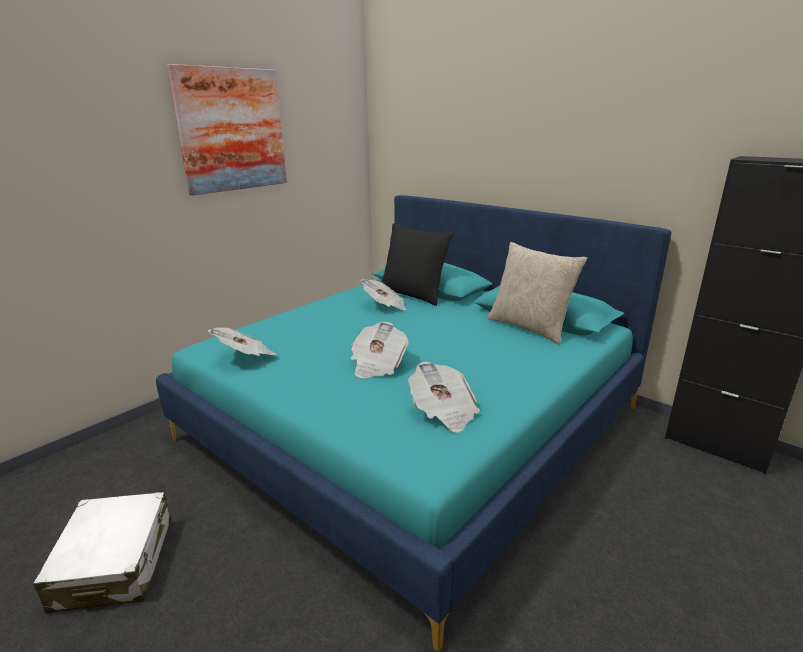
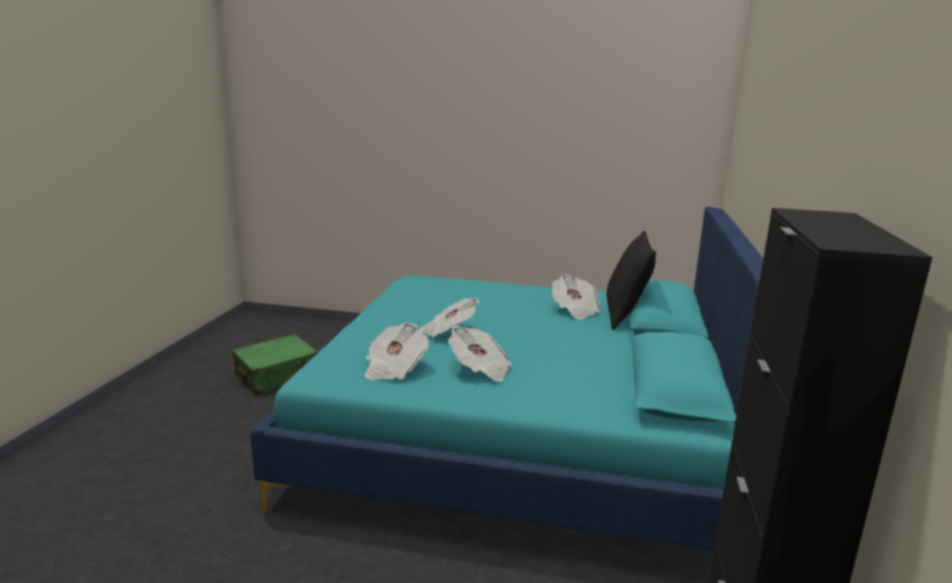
camera: 60 degrees right, 5 degrees down
white suitcase [33,492,171,614] -> green suitcase [232,334,318,395]
picture [167,64,287,196] -> none
newspaper [208,327,276,356] -> newspaper moved to [448,326,512,382]
beige pillow [487,242,587,344] -> none

